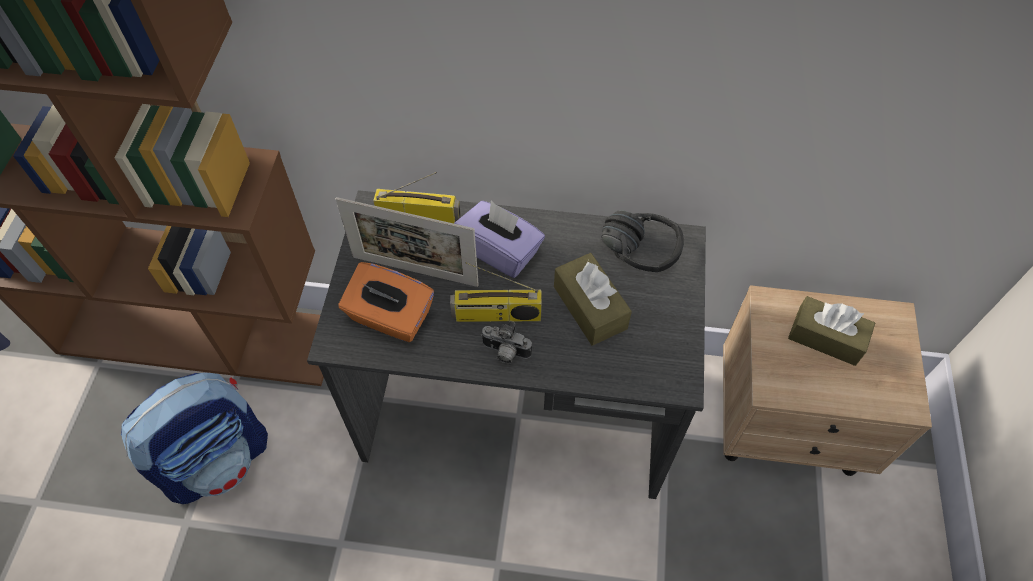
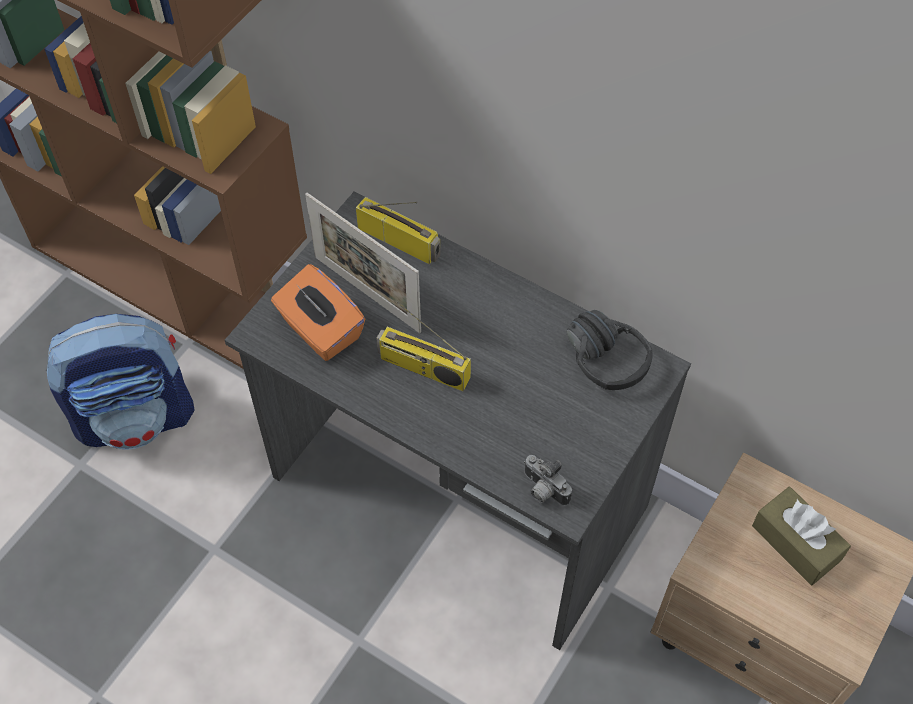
camera: 25 degrees right, 0 degrees up
purple tissue box [454,201,545,278] -> none
camera [481,321,532,364] -> camera moved to [524,455,572,506]
brown tissue box [554,253,632,346] -> none

